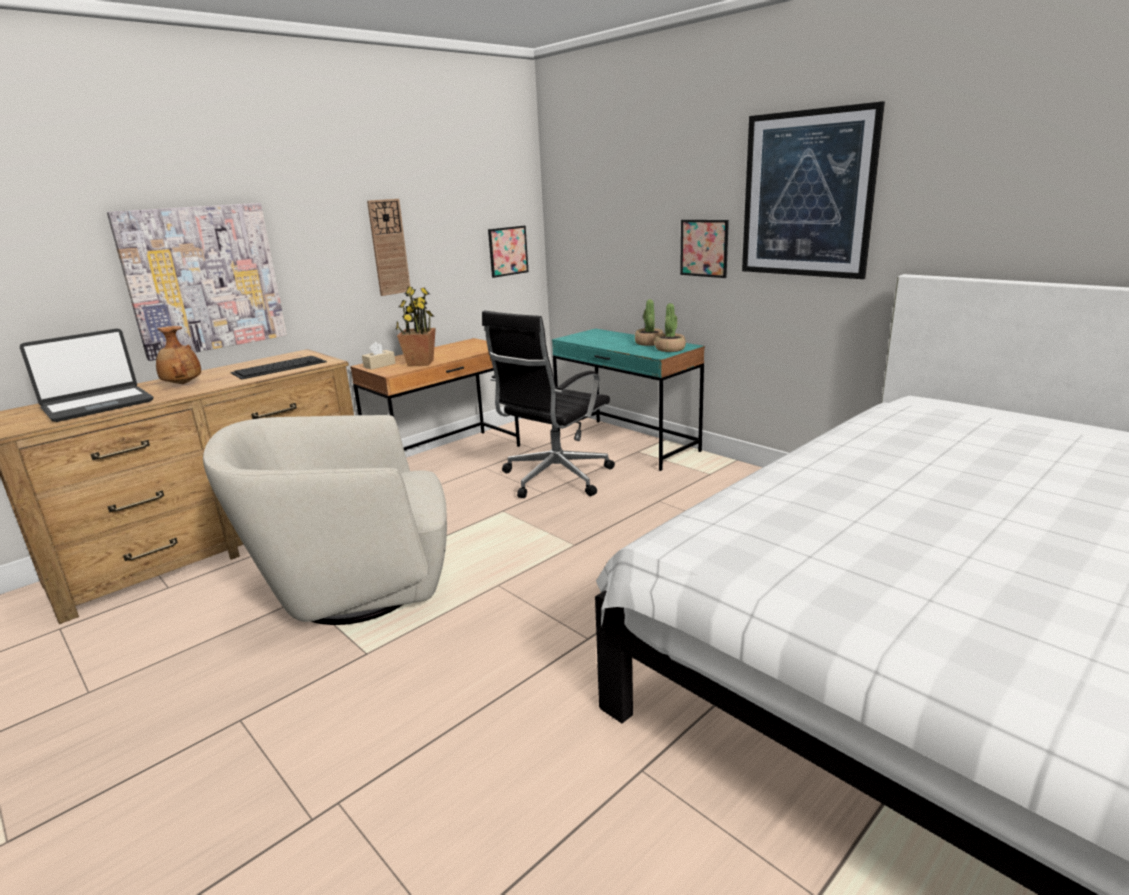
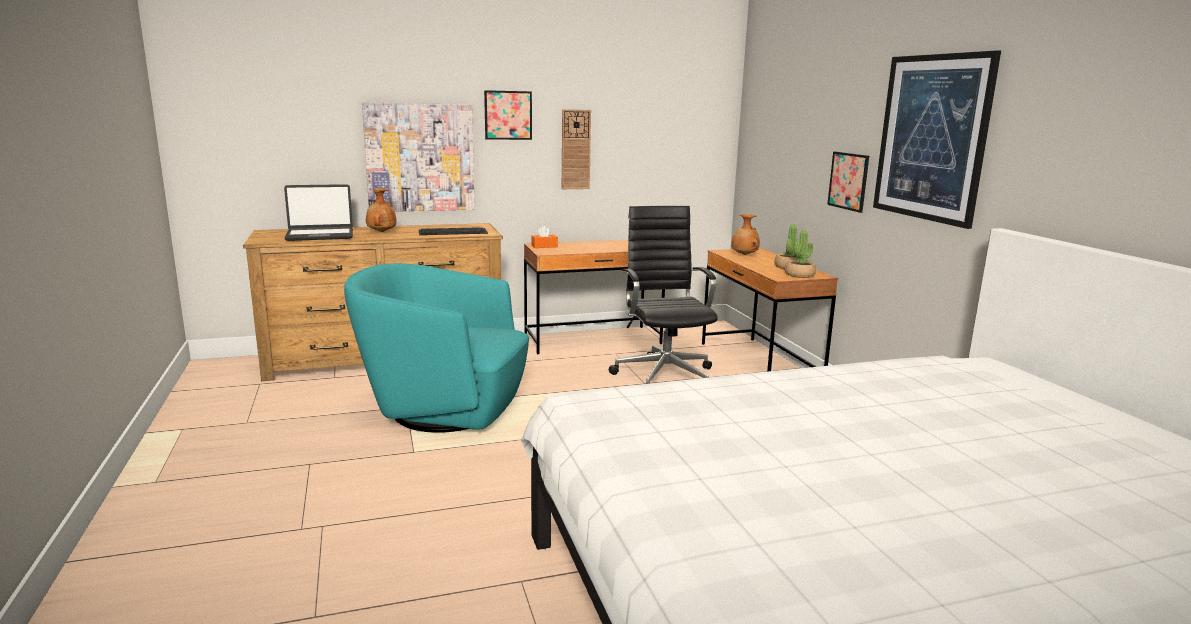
camera: 25 degrees right, 5 degrees down
beige armchair [203,415,447,625] -> turquoise armchair [344,263,529,433]
beige tissue box [362,342,396,370] -> orange tissue box [532,226,558,248]
potted plant [396,287,436,366] -> none
black office chair [482,311,615,498] -> black office chair turned 105 degrees clockwise [609,206,718,384]
picture [488,226,529,278] -> picture moved to [484,90,532,140]
turquoise desk [552,329,705,471] -> brown desk [702,248,838,372]
none -> brown vase [731,214,760,255]

